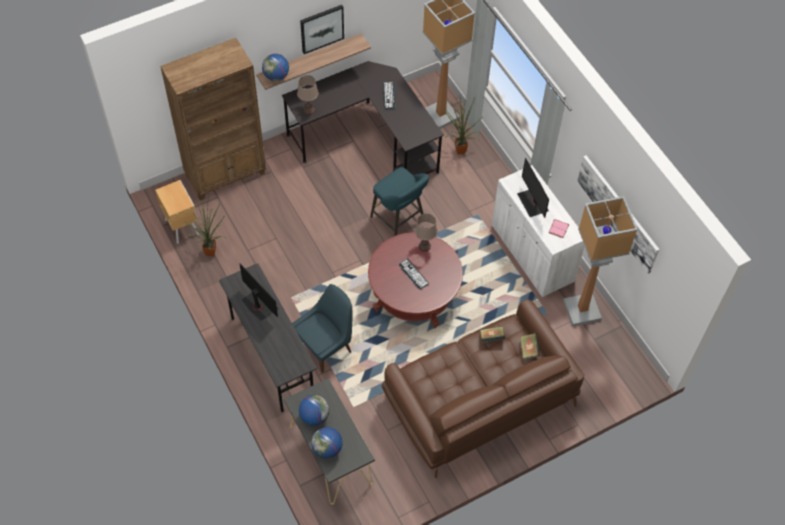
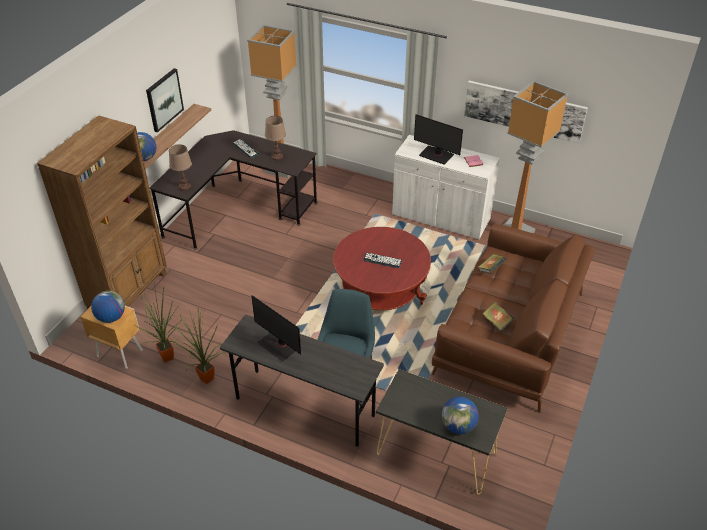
camera: 35 degrees left, 15 degrees down
monitor [239,263,279,321] -> monitor turned 150 degrees counterclockwise [251,295,301,362]
globe [299,395,330,426] -> globe moved to [91,291,125,323]
turquoise stool [370,167,429,236] -> none
brown table lamp [415,214,437,252] -> brown table lamp moved to [265,116,286,160]
potted plant [444,97,483,155] -> potted plant moved to [170,308,227,384]
book [520,333,540,359] -> book moved to [483,302,514,331]

